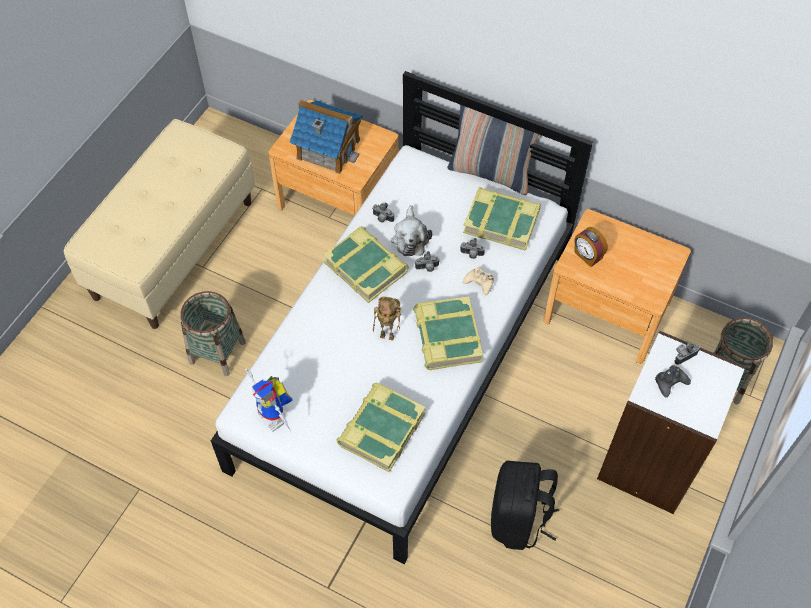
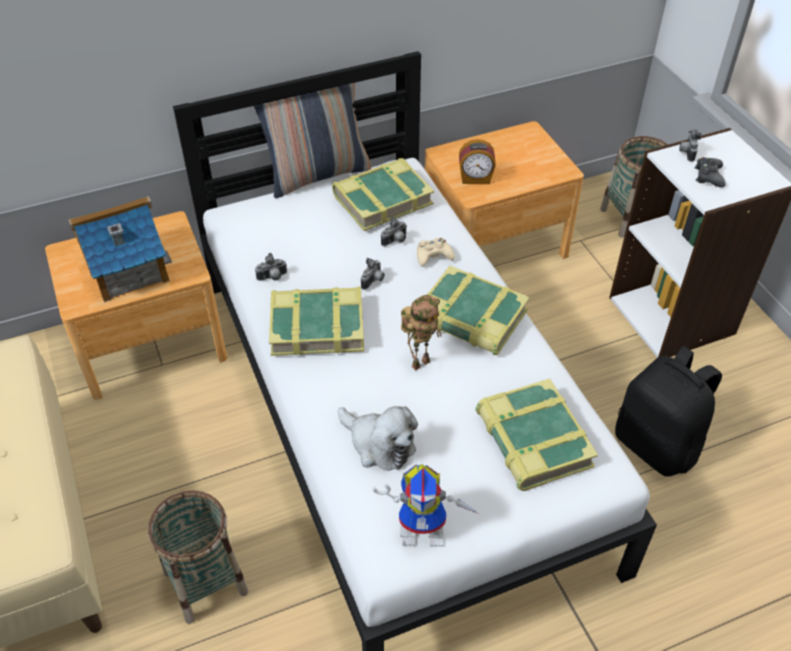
camera: 50 degrees left, 10 degrees down
plush toy [391,205,432,256] -> plush toy moved to [338,406,418,471]

